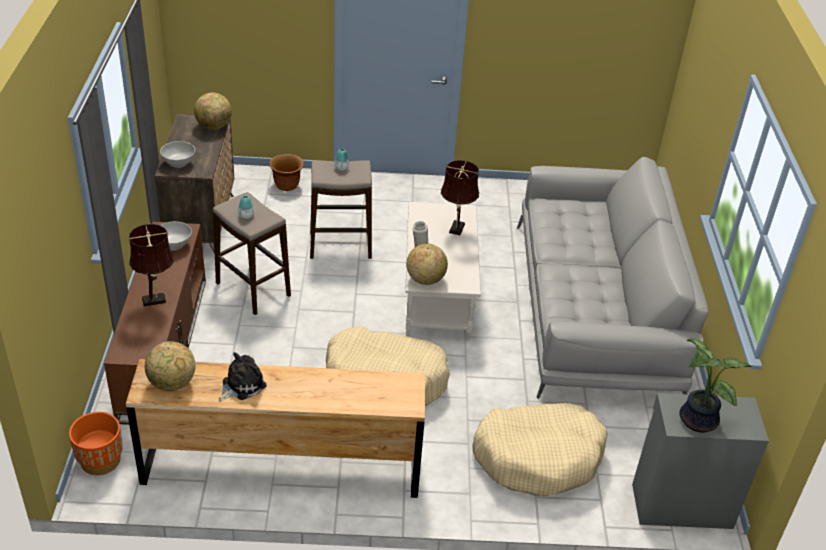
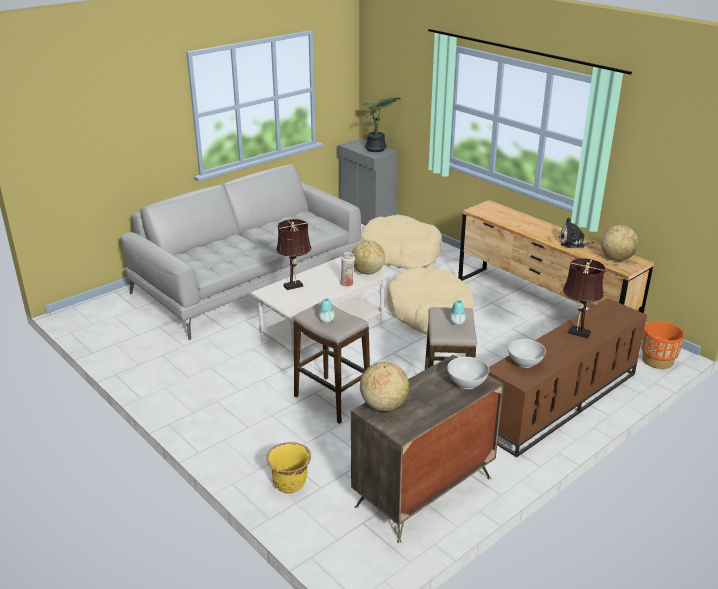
camera: 130 degrees left, 10 degrees down
brown planter [269,154,304,191] -> yellow planter [266,442,311,494]

